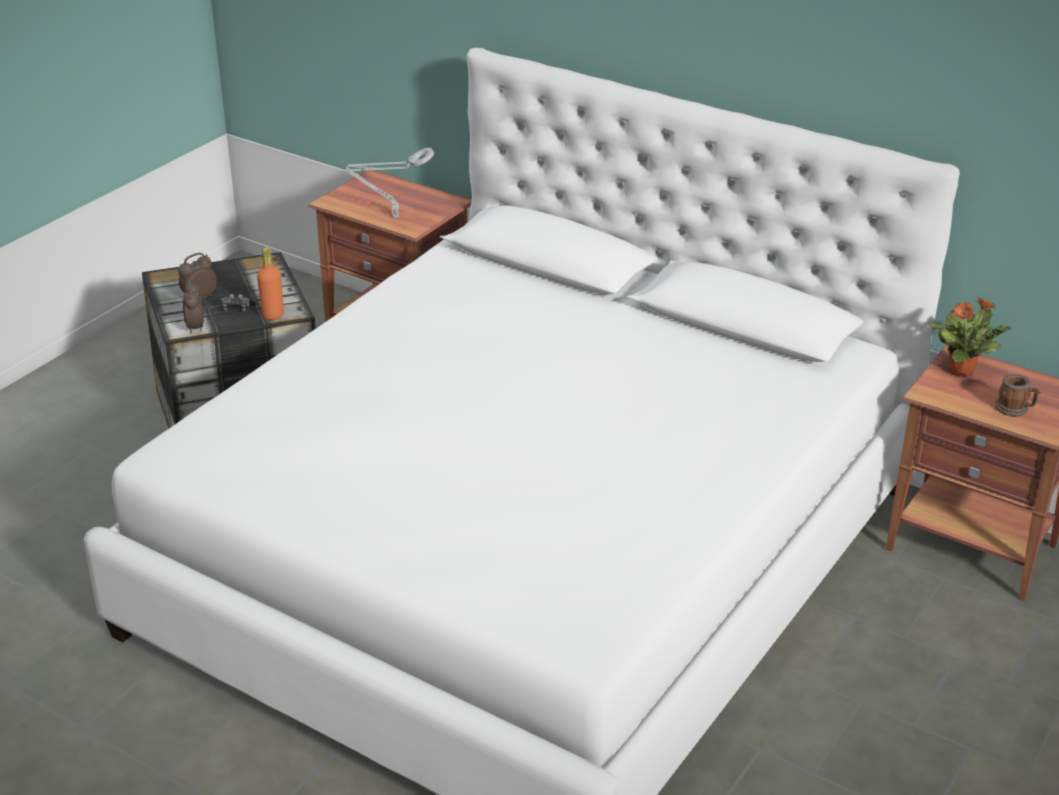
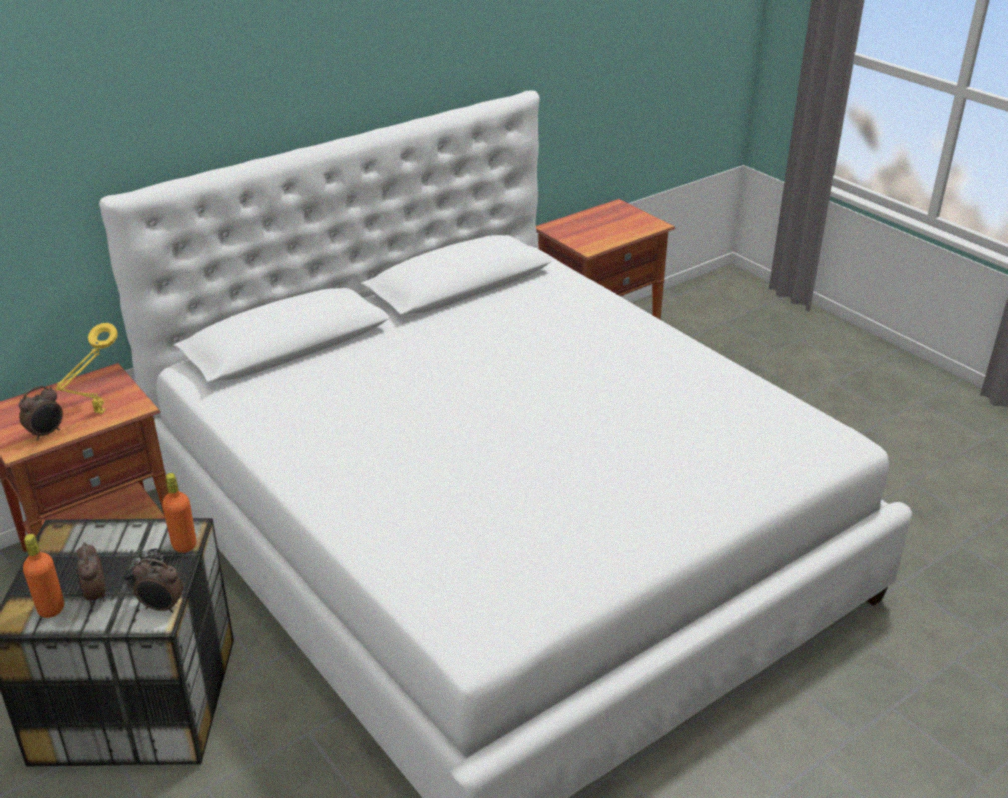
camera: 70 degrees left, 0 degrees up
grey table lamp [346,148,434,218] -> yellow table lamp [56,323,118,414]
potted plant [931,297,1011,377] -> none
mug [995,374,1041,416] -> none
none -> alarm clock [19,385,63,441]
none -> orange bottle [23,534,64,618]

